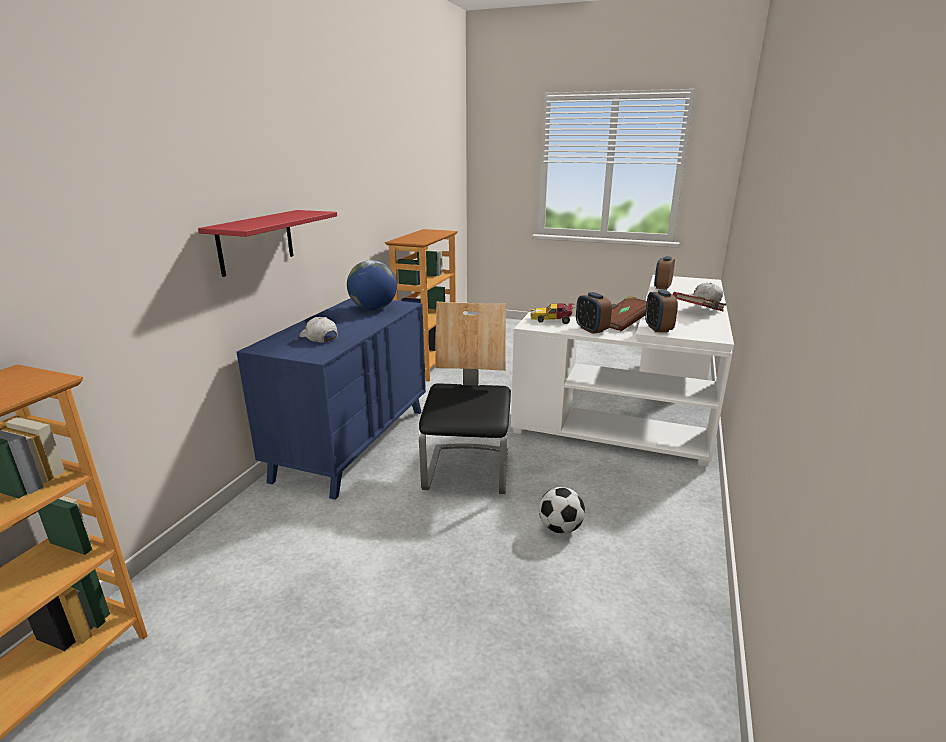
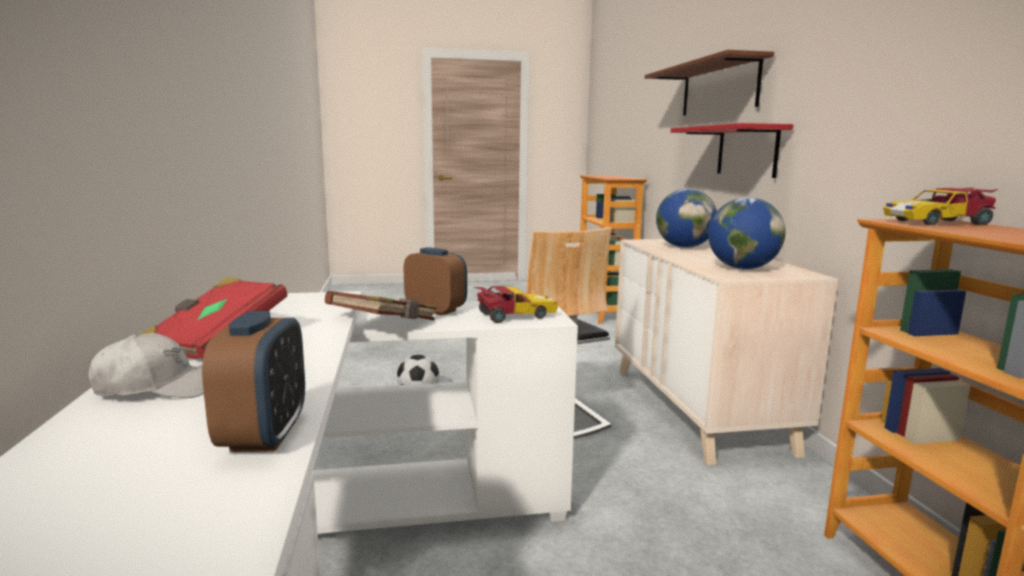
camera: 150 degrees right, 10 degrees down
blue dresser [236,298,426,500] -> beige dresser [615,239,838,465]
white cap [299,317,338,343] -> globe [656,188,717,248]
alarm clock [645,289,678,332] -> none
none -> brown shelf [645,50,774,115]
none -> toy car [883,187,998,225]

